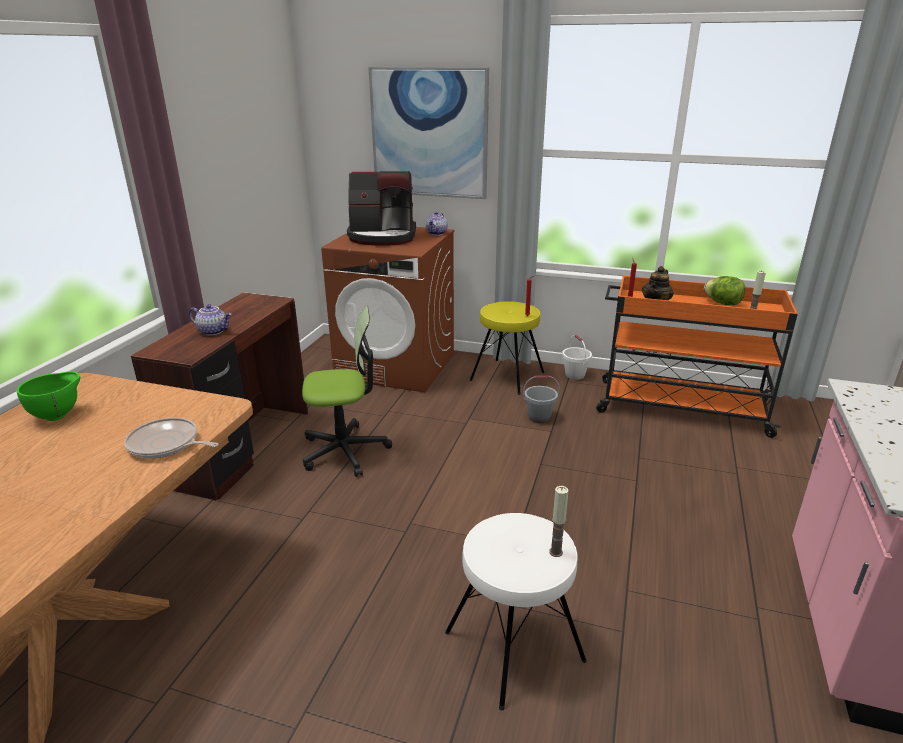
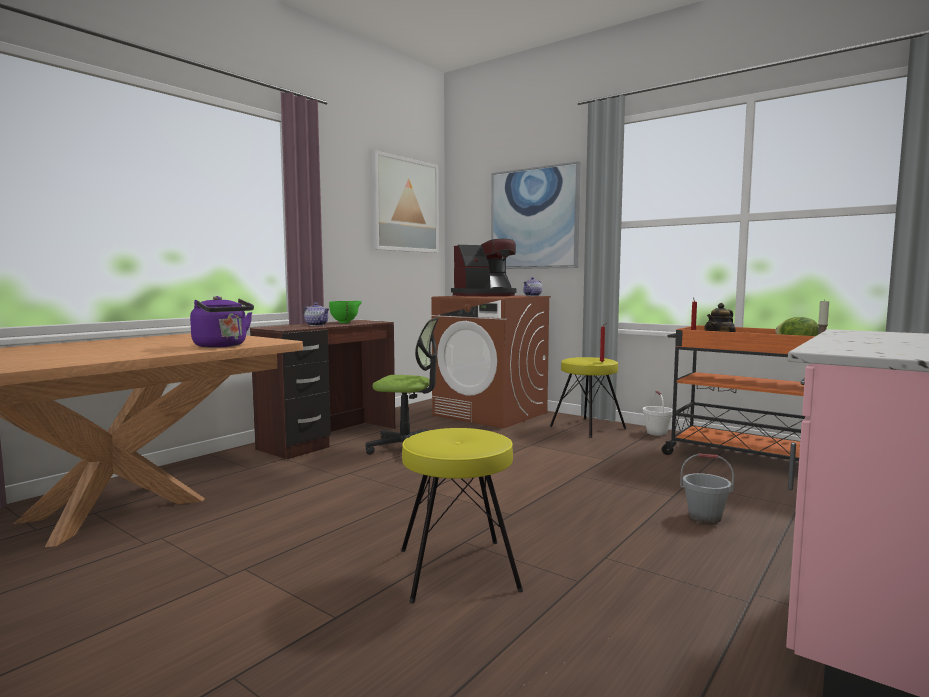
camera: 20 degrees right, 20 degrees down
green bowl [17,371,80,421] -> green bowl moved to [329,301,362,323]
frying pan [124,417,219,458] -> purple kettle [190,296,254,348]
coffee machine [347,171,416,246] -> coffee machine turned 45 degrees counterclockwise [451,239,517,296]
white stool [445,513,587,711] -> yellow stool [401,428,523,604]
grey bucket [523,375,560,423] -> grey bucket moved to [680,453,734,524]
candle [549,486,569,557] -> none
none -> picture [371,150,439,253]

